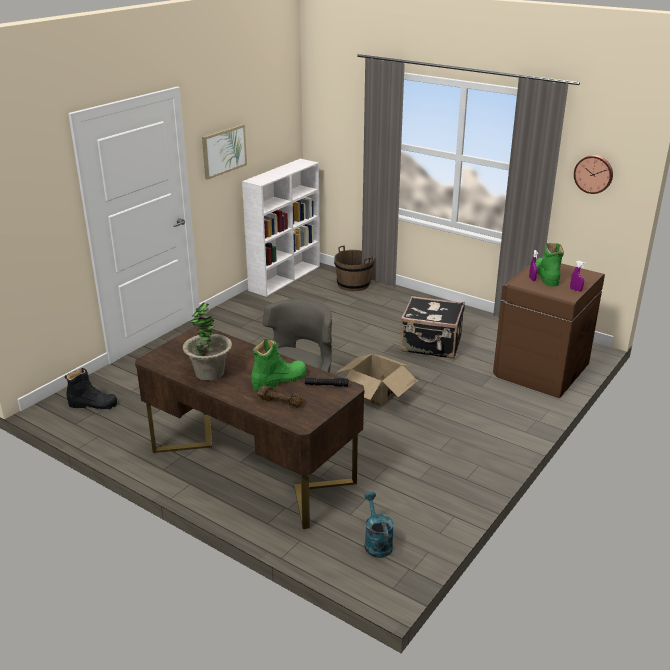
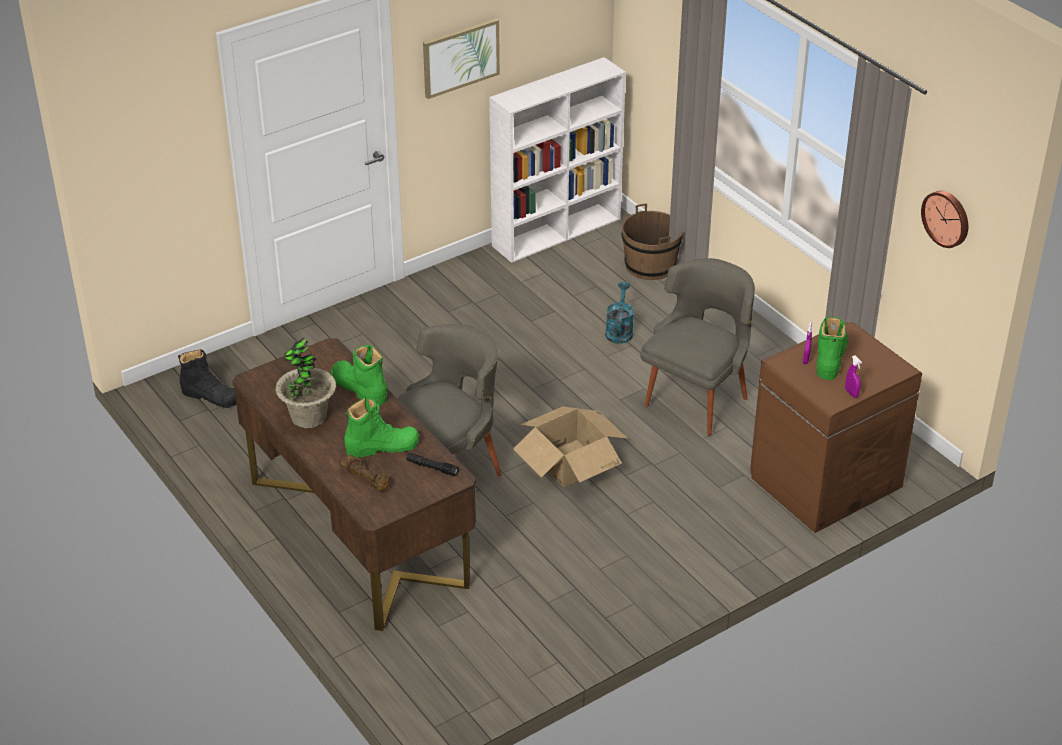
camera: 20 degrees right, 10 degrees up
turquoise watering can [364,492,394,558] -> turquoise watering can moved to [605,282,634,344]
black suitcase [401,296,465,359] -> grey chair [640,258,755,436]
none -> green boot [331,345,387,406]

